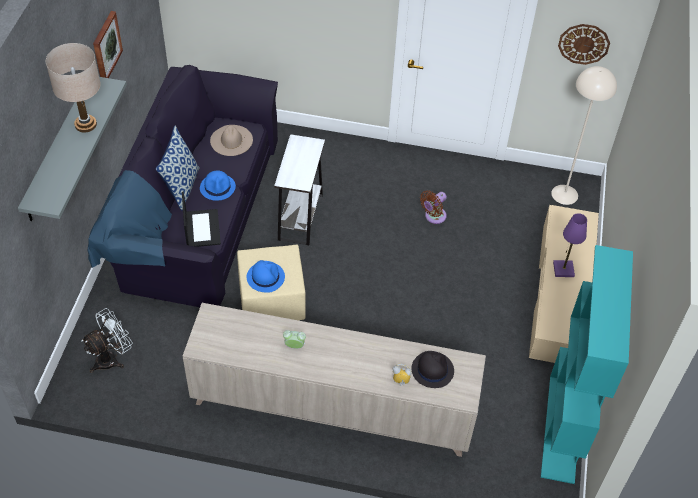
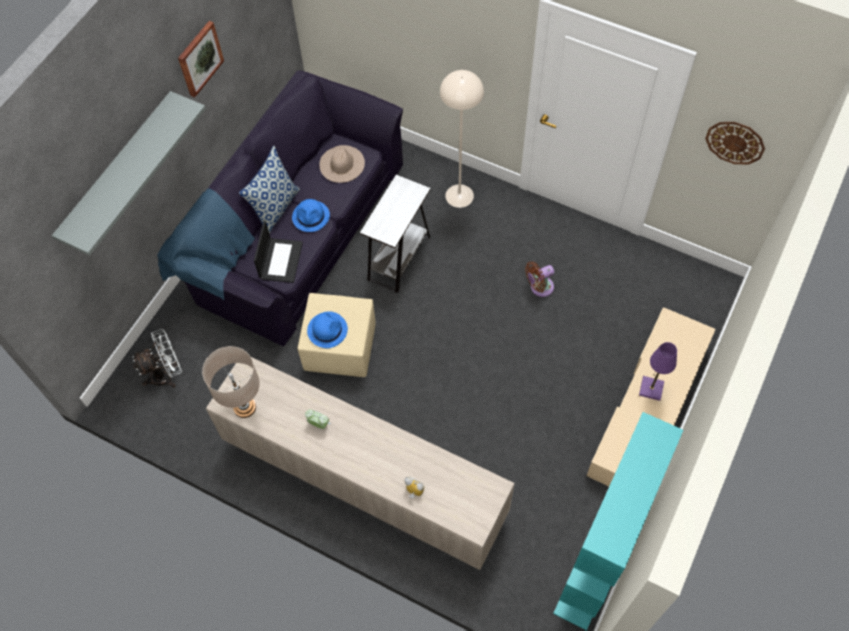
camera: 20 degrees right, 10 degrees up
beige table lamp [46,43,101,132] -> beige table lamp moved to [202,346,260,418]
black hat [411,351,454,388] -> none
beige floor lamp [551,66,617,205] -> beige floor lamp moved to [440,70,484,208]

